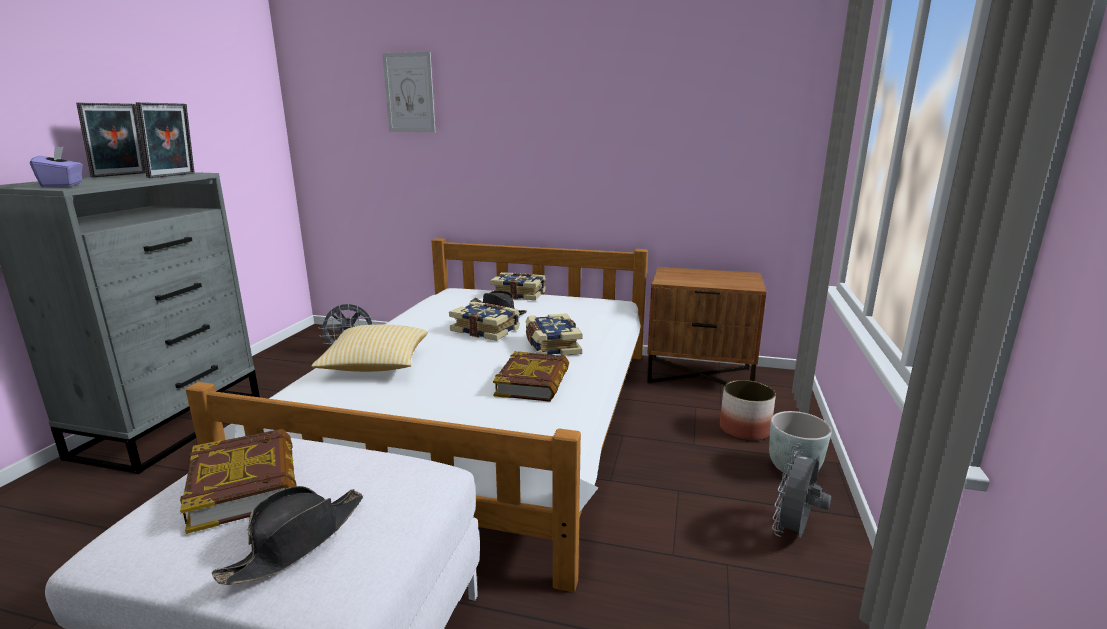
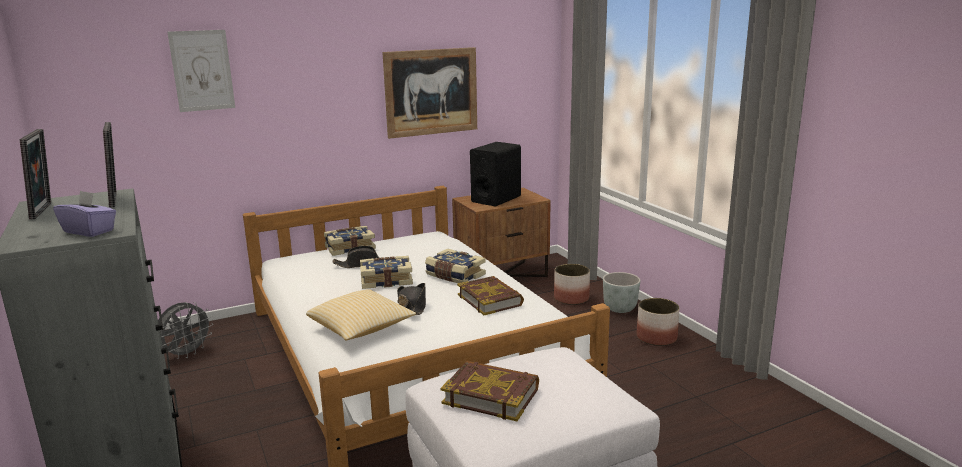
camera: 40 degrees left, 0 degrees up
black hat [212,486,363,585] -> black hat moved to [397,283,426,315]
grey fan [772,443,831,538] -> planter [637,298,680,346]
none -> picture [382,47,477,139]
none -> black speaker [470,142,521,207]

